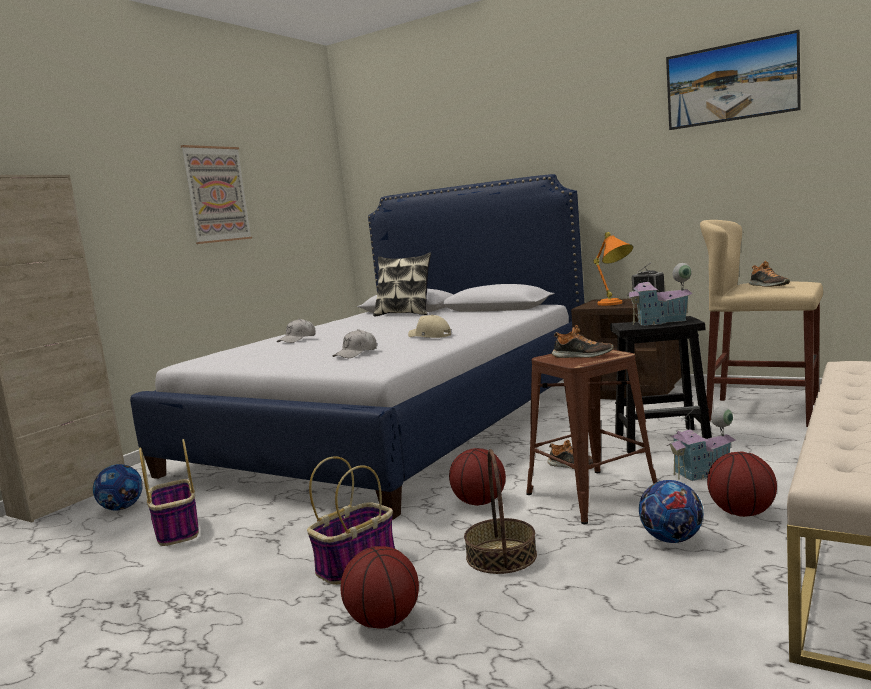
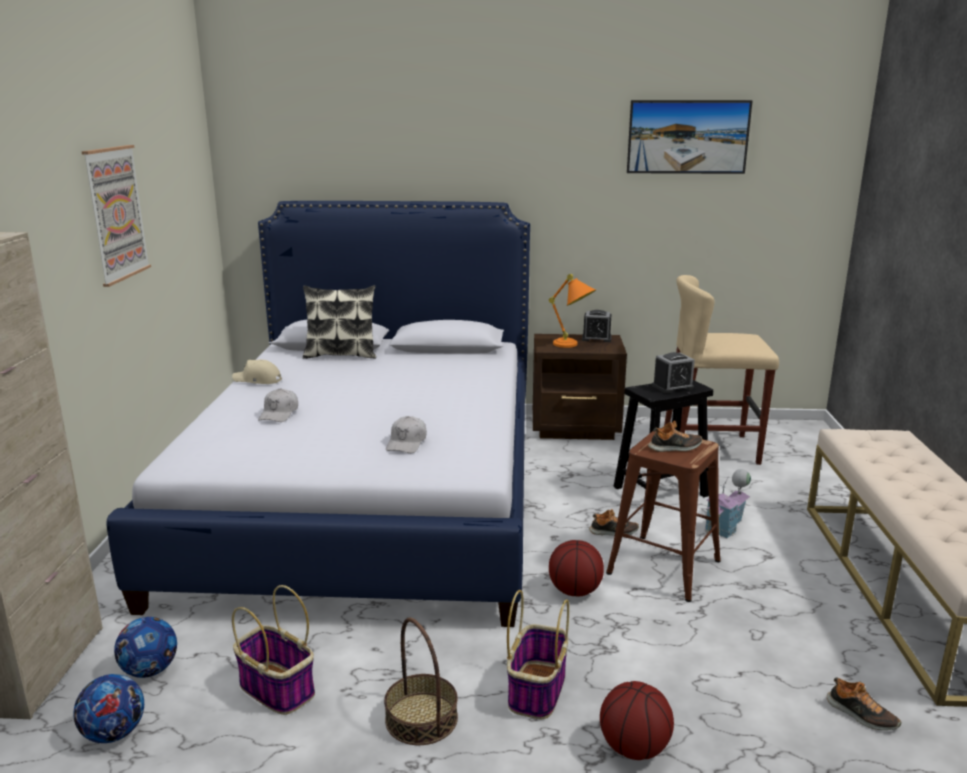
camera: 30 degrees left, 10 degrees up
beige cap [408,315,451,338] -> beige cap moved to [232,359,282,384]
basket [464,449,537,574] -> basket moved to [384,618,458,745]
toy house [627,263,692,326] -> alarm clock [652,352,695,393]
football [639,480,703,543] -> football moved to [73,674,144,743]
basketball [707,452,777,517] -> none
shoe [749,261,790,287] -> shoe moved to [827,678,901,730]

